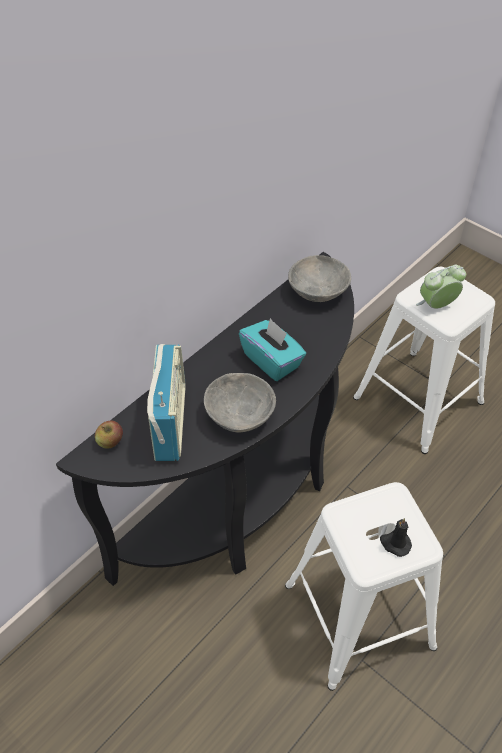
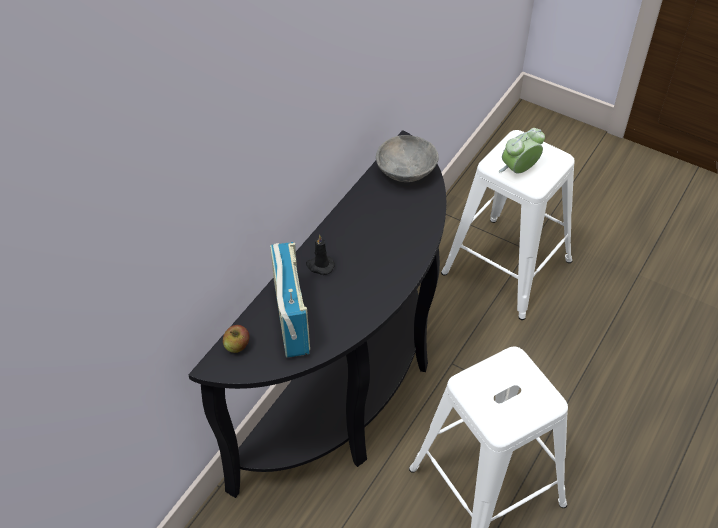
camera: 10 degrees left, 0 degrees up
grey bowl [204,373,276,432] -> none
turquoise tissue box [239,318,306,381] -> none
black candle [380,518,412,557] -> black candle moved to [306,235,335,275]

